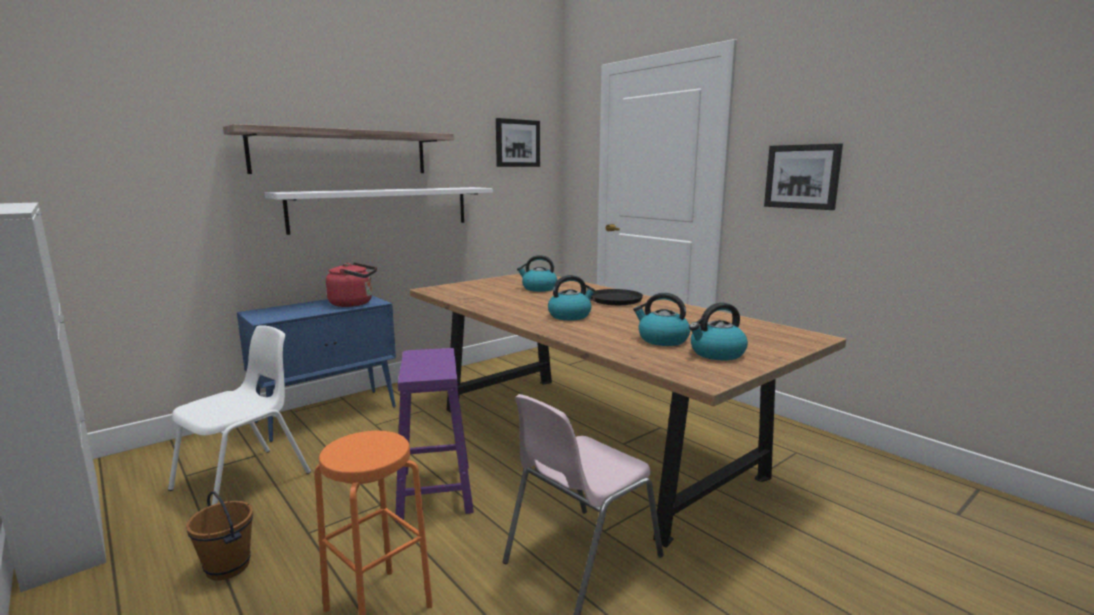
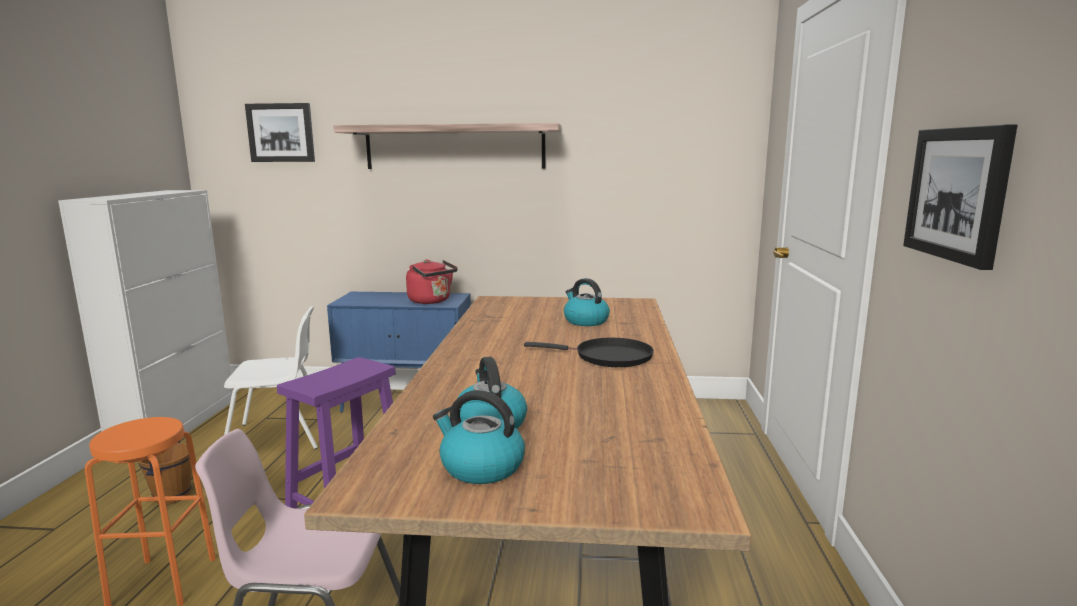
camera: 45 degrees right, 0 degrees up
white shelf [265,187,493,235] -> none
picture [496,118,540,167] -> picture moved to [245,103,315,162]
kettle [548,275,595,320] -> none

